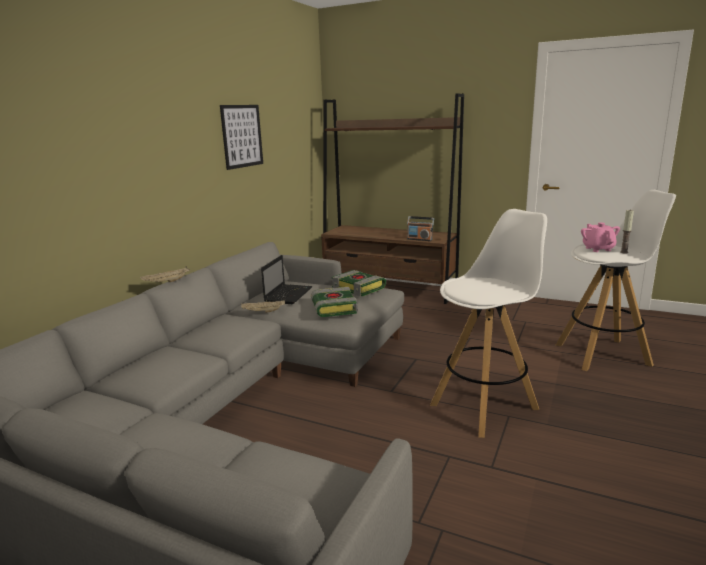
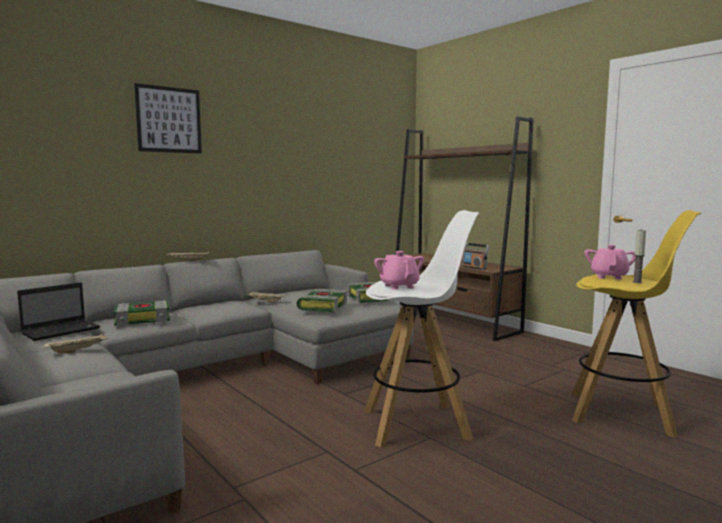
camera: 25 degrees right, 10 degrees down
picture [220,105,263,170] -> picture moved to [134,83,202,154]
laptop [261,255,312,304] -> laptop moved to [17,282,100,341]
white stool [556,190,676,371] -> yellow stool [571,210,702,438]
none -> beige tray [43,333,109,353]
none -> book [113,300,170,326]
none -> pink teapot [374,251,424,290]

